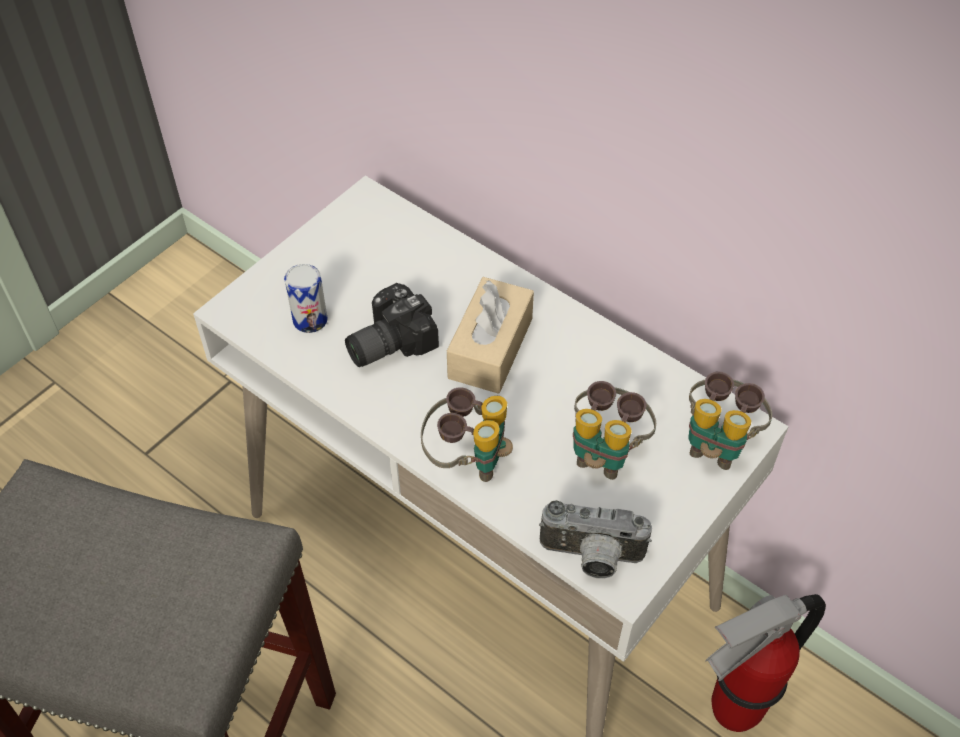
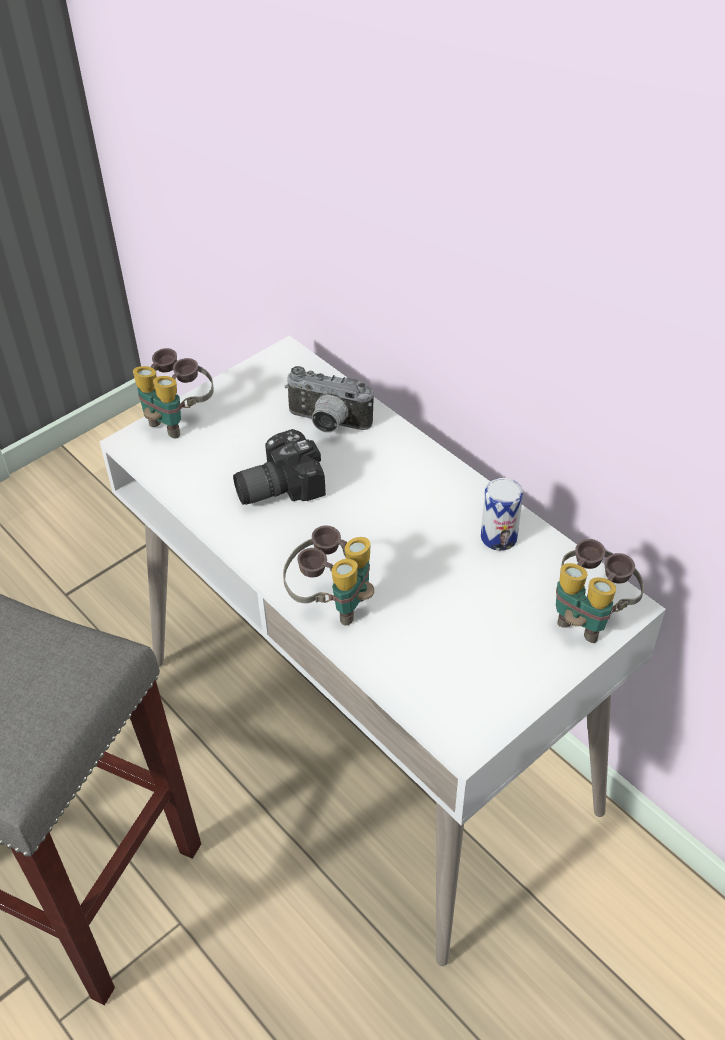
camera: 10 degrees right, 5 degrees down
can [284,264,328,333] -> can moved to [481,478,523,551]
beige tissue box [447,277,534,394] -> none
camera [539,500,652,579] -> camera moved to [285,366,374,433]
binoculars [573,381,656,480] -> binoculars moved to [133,348,214,438]
fire extinguisher [705,594,826,732] -> none

